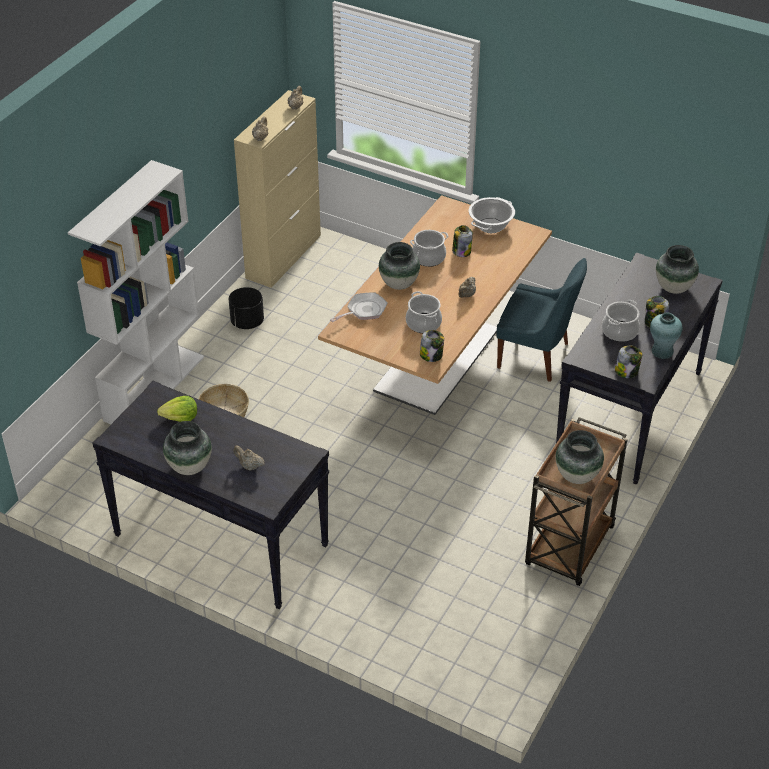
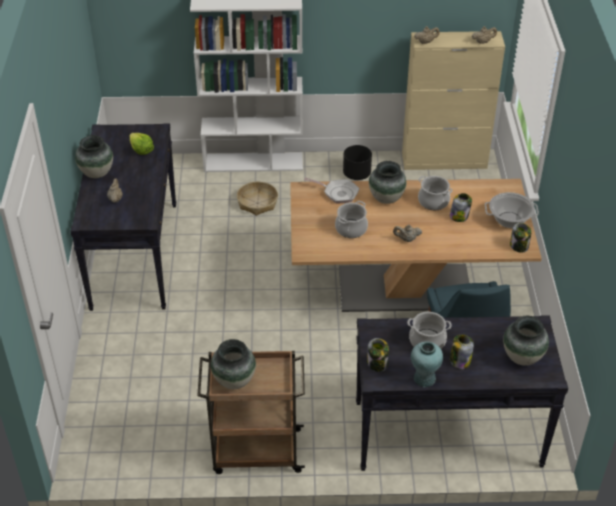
camera: 60 degrees right, 0 degrees up
jar [420,330,444,362] -> jar moved to [510,223,531,253]

